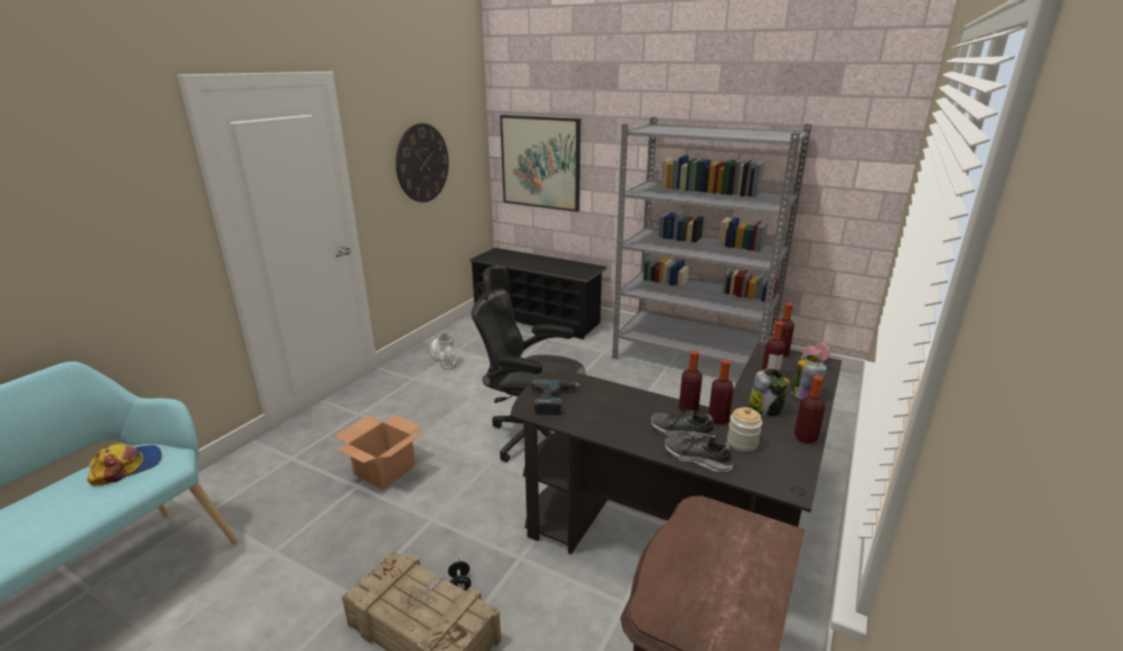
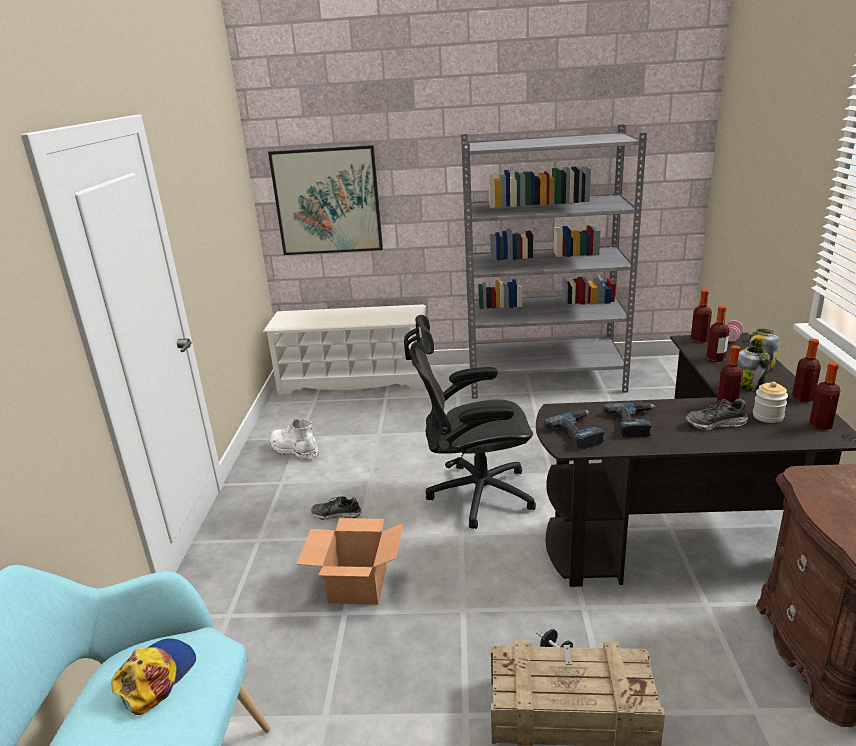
camera: 25 degrees left, 0 degrees up
wall clock [396,123,449,202] -> none
black shoe rack [469,248,607,340] -> white shoe rack [263,304,426,395]
shoe [665,435,733,472] -> shoe moved to [311,496,362,520]
bottle [679,350,702,412] -> bottle moved to [809,362,840,430]
none -> power drill [602,402,656,438]

